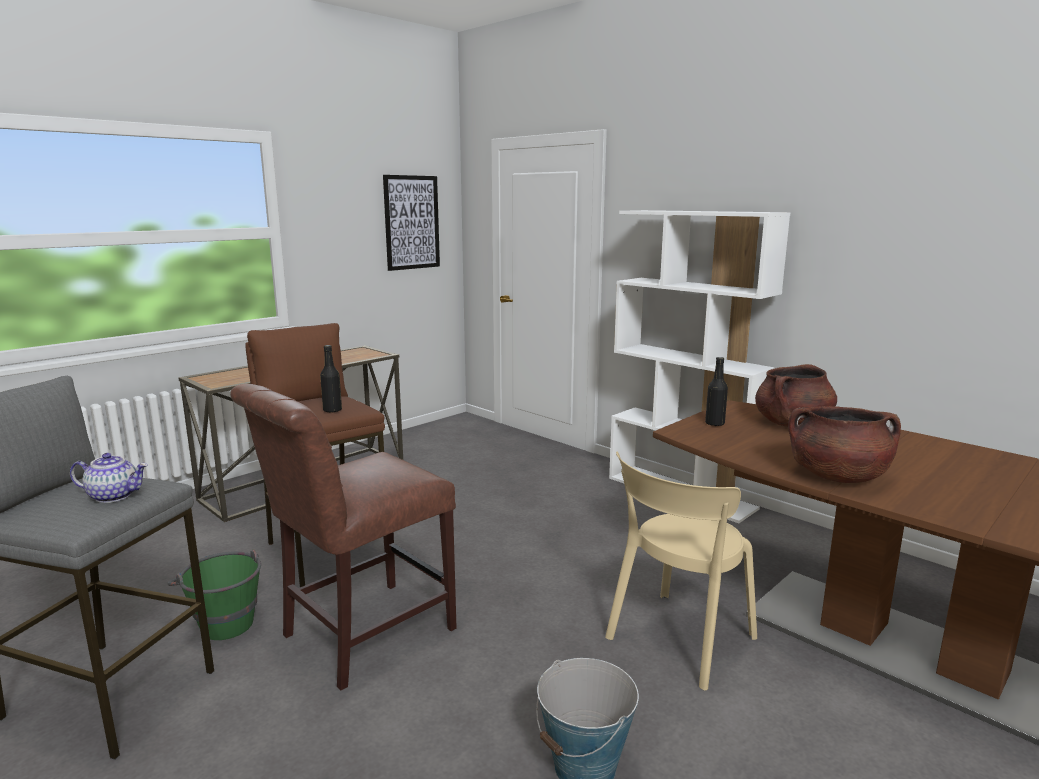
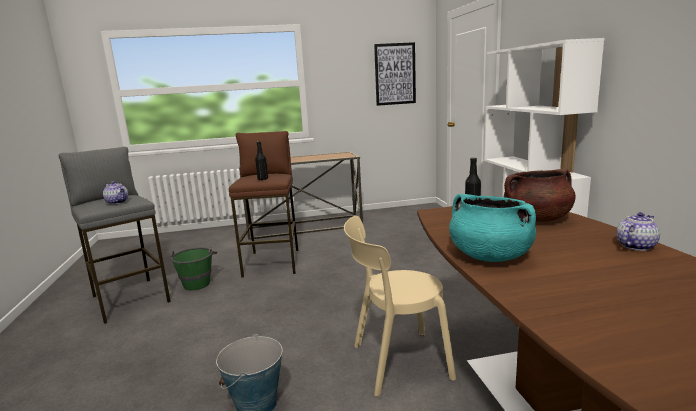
camera: 35 degrees right, 0 degrees up
brown chair [230,384,457,690] -> none
brown cooking pot [788,406,901,483] -> turquoise cooking pot [449,194,536,262]
none -> teapot [616,212,660,251]

